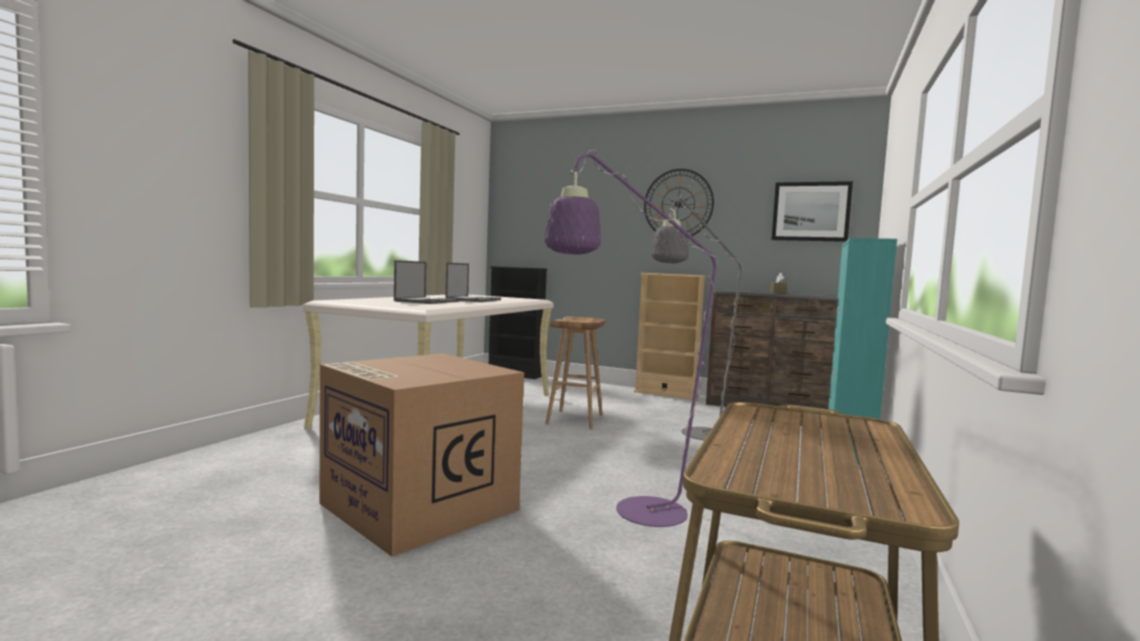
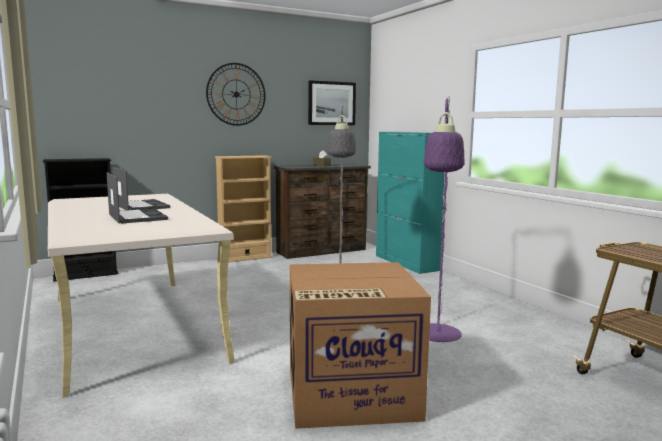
camera: 50 degrees left, 5 degrees up
brown stool [545,316,605,429] -> none

